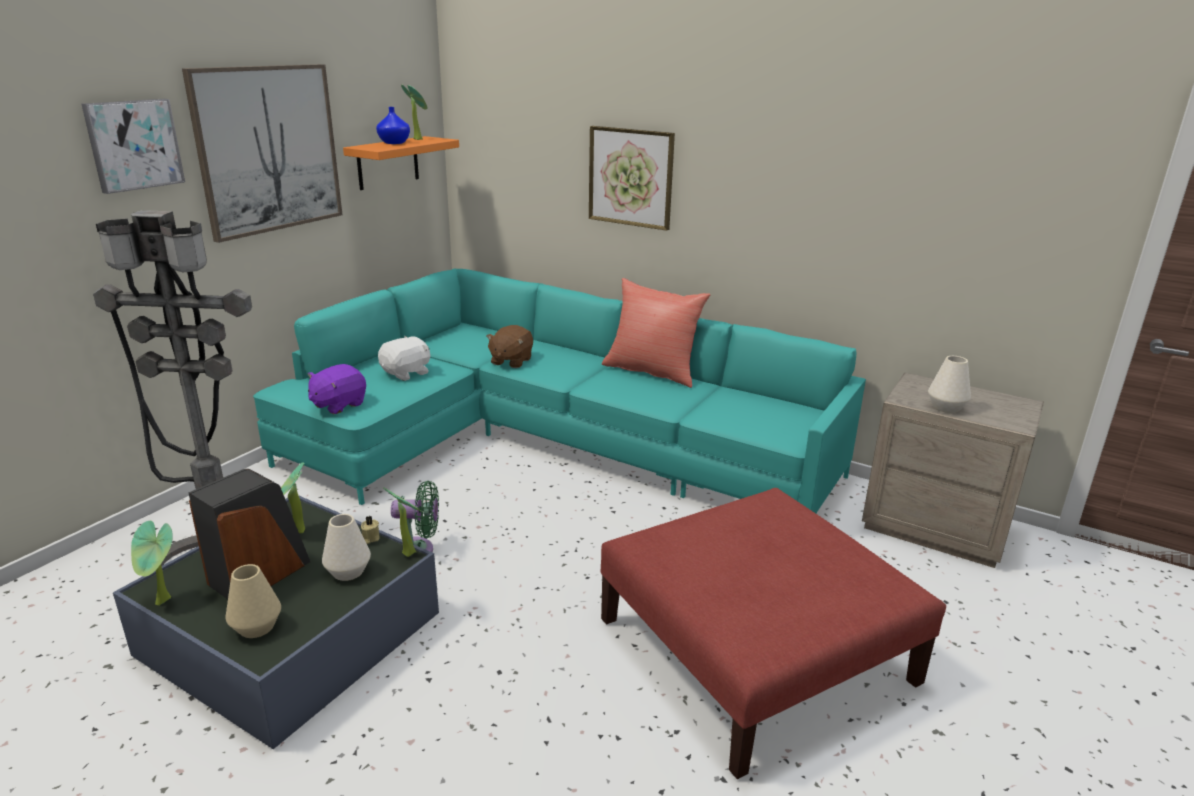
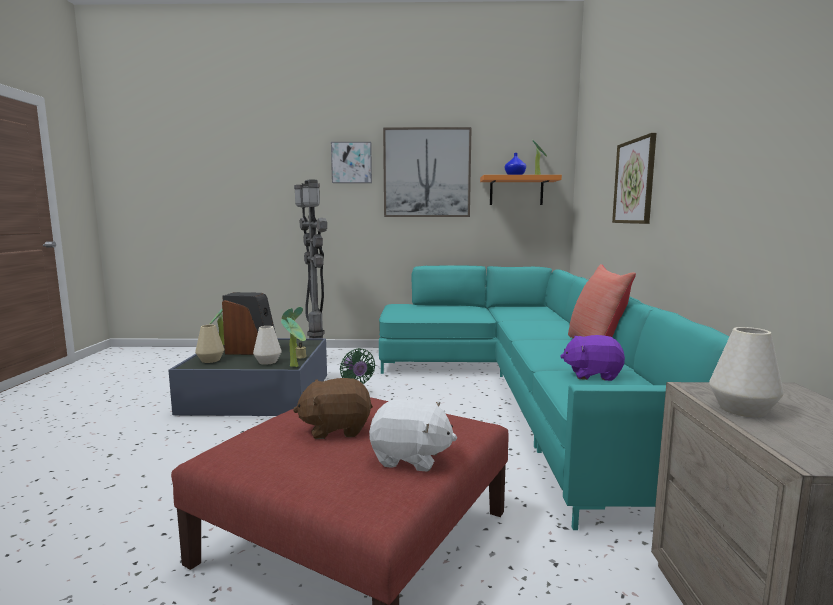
camera: 60 degrees right, 15 degrees down
purple plush toy [307,364,366,414] -> purple plush toy moved to [560,335,625,381]
white plush toy [378,336,430,381] -> white plush toy moved to [369,399,457,472]
brown plush toy [486,325,533,368] -> brown plush toy moved to [293,378,373,439]

